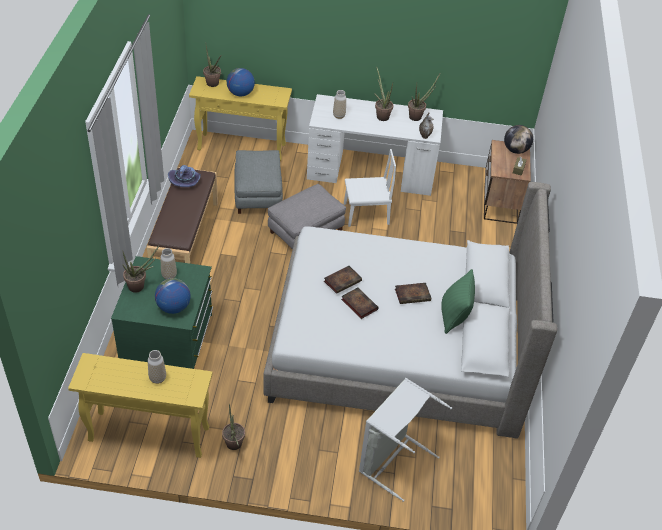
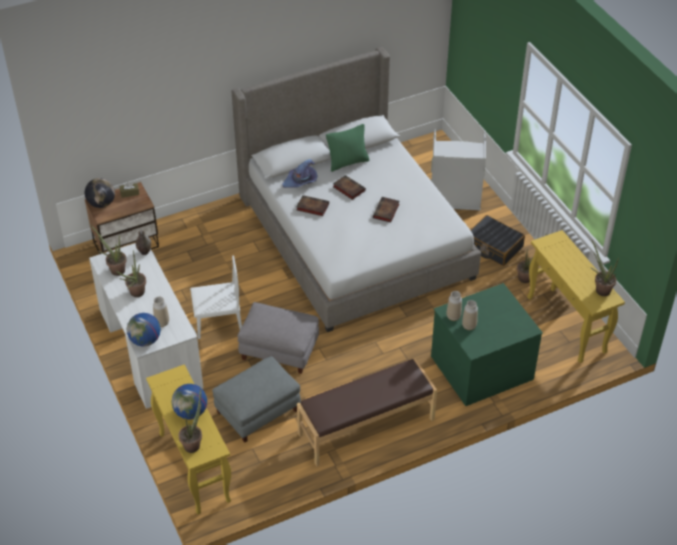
camera: 120 degrees left, 0 degrees up
potted plant [122,246,159,293] -> potted plant moved to [590,240,619,296]
vase [148,350,166,384] -> vase moved to [447,291,462,321]
globe [155,278,191,314] -> globe moved to [127,313,161,346]
purple hat [168,165,201,187] -> purple hat moved to [282,159,317,188]
book [324,266,362,294] -> book moved to [297,195,329,216]
white chair [344,149,396,227] -> white chair turned 120 degrees clockwise [190,255,242,339]
none -> black suitcase [470,215,525,266]

